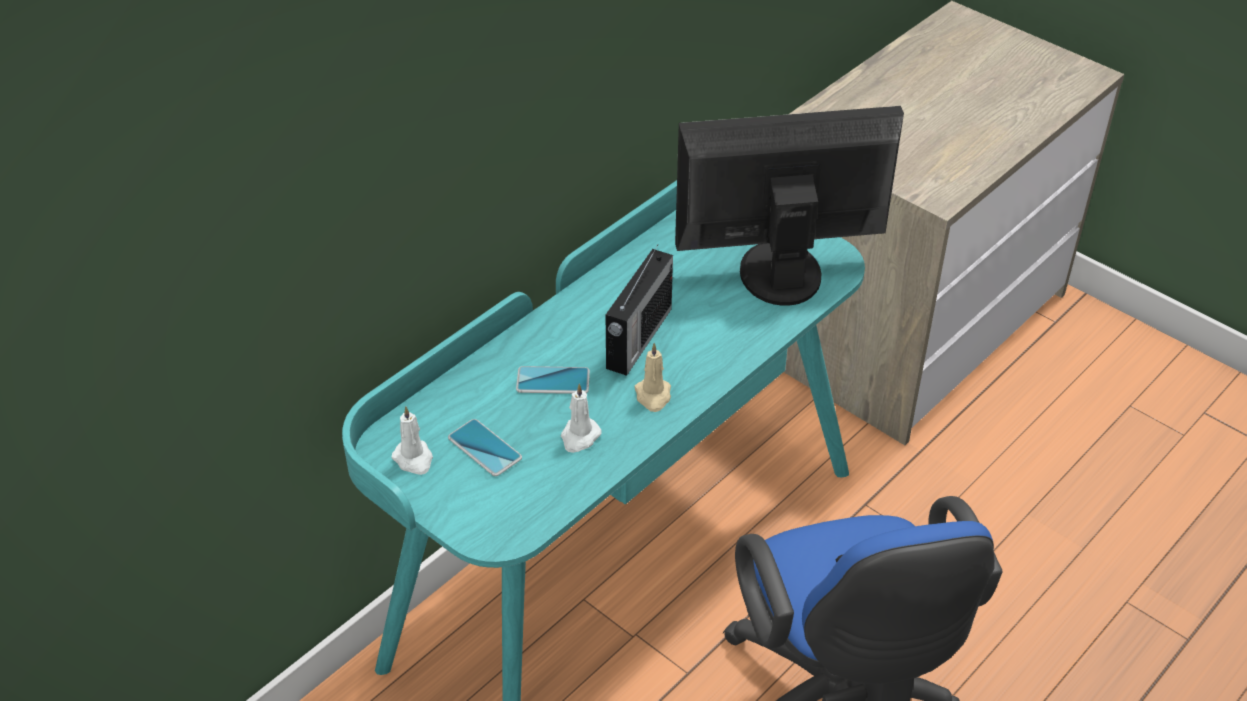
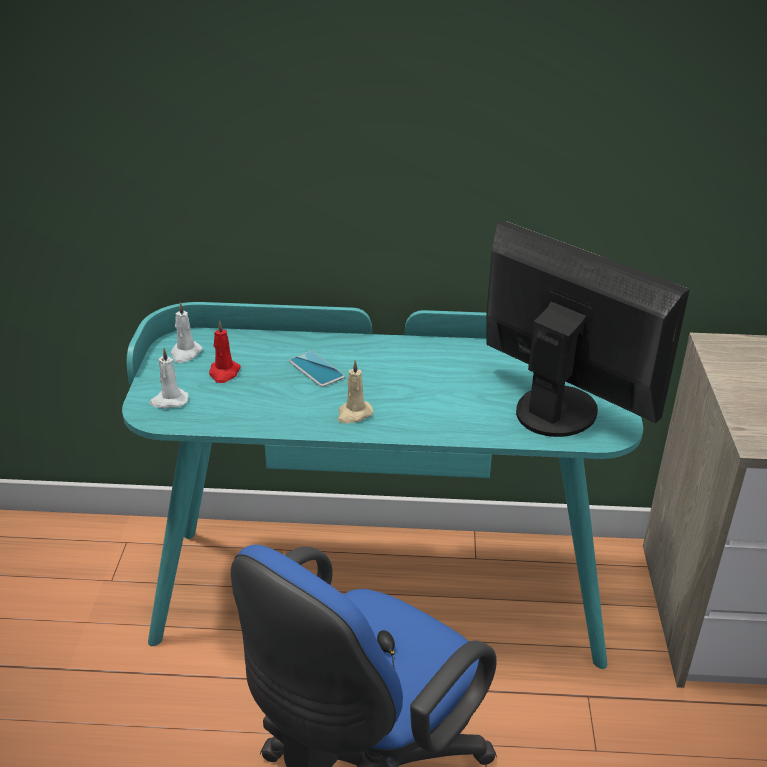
camera: 50 degrees right, 10 degrees down
phone [448,419,522,476] -> red candle [209,321,241,383]
white candle [561,384,602,453] -> white candle moved to [150,348,189,409]
radio [606,244,673,376] -> none

